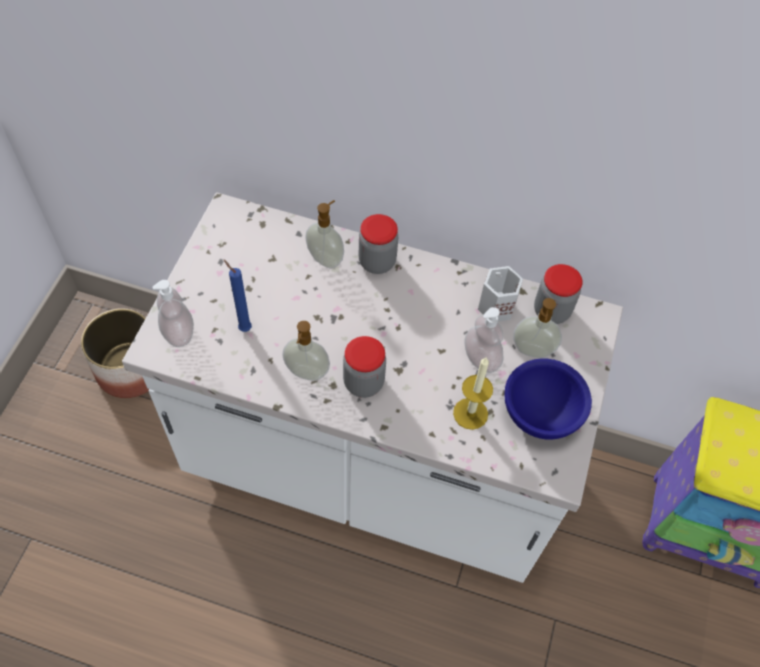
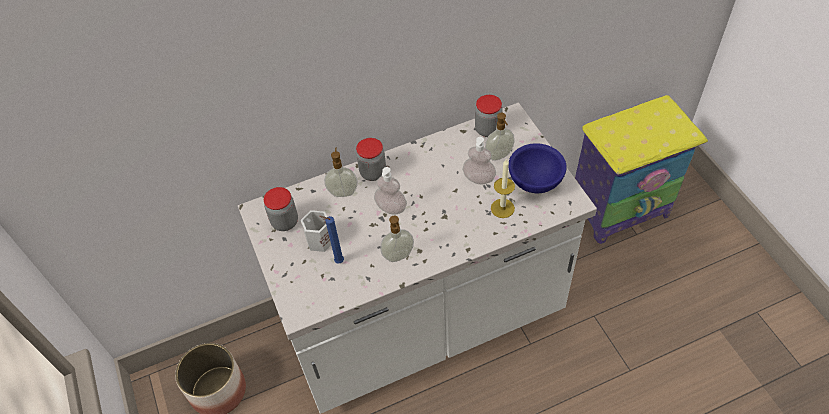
camera: 35 degrees left, 5 degrees down
soap dispenser [152,280,194,347] -> soap dispenser moved to [374,167,407,215]
jar [343,336,386,398] -> jar moved to [264,187,298,231]
white mug [478,266,523,322] -> white mug moved to [301,210,331,252]

